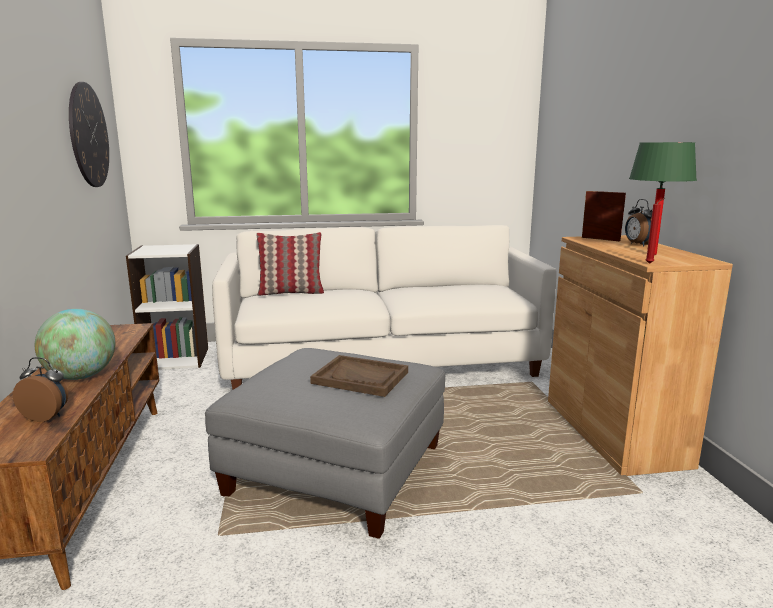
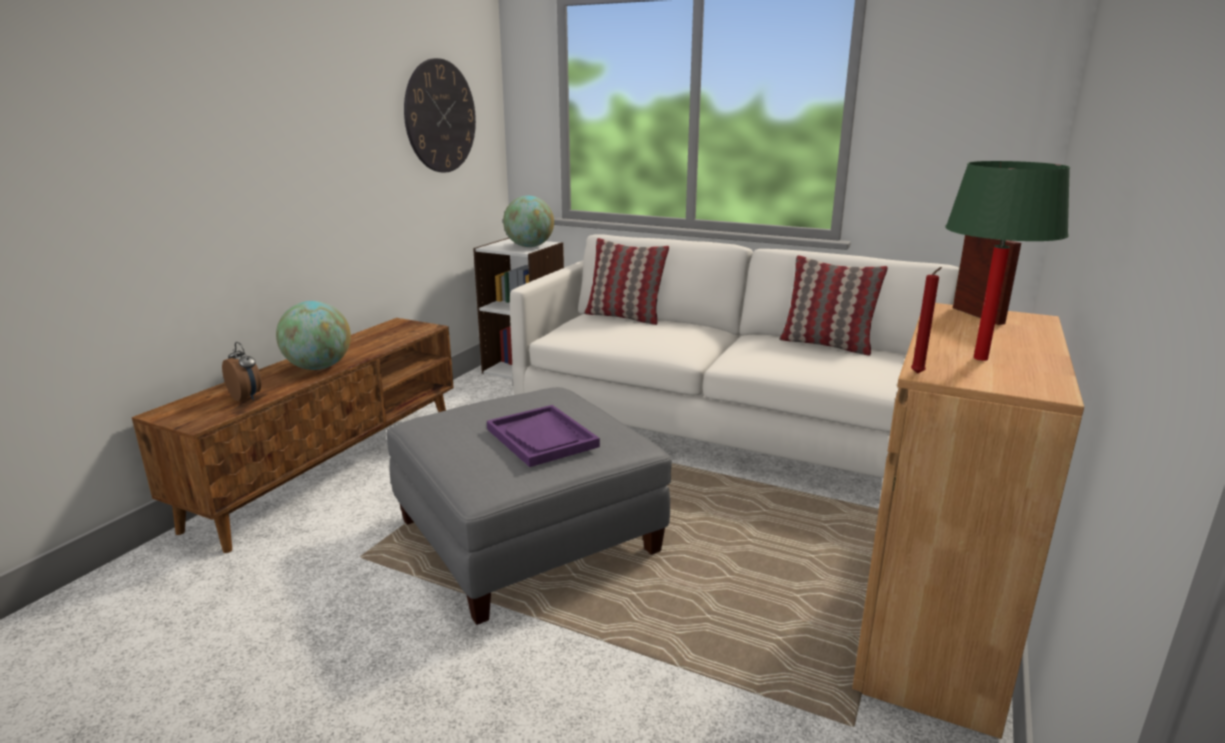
camera: 35 degrees right, 5 degrees up
brown tray [310,355,408,397] -> purple tray [487,405,600,467]
alarm clock [625,199,652,247] -> none
none -> globe [503,196,554,247]
none -> pillow [779,255,888,356]

